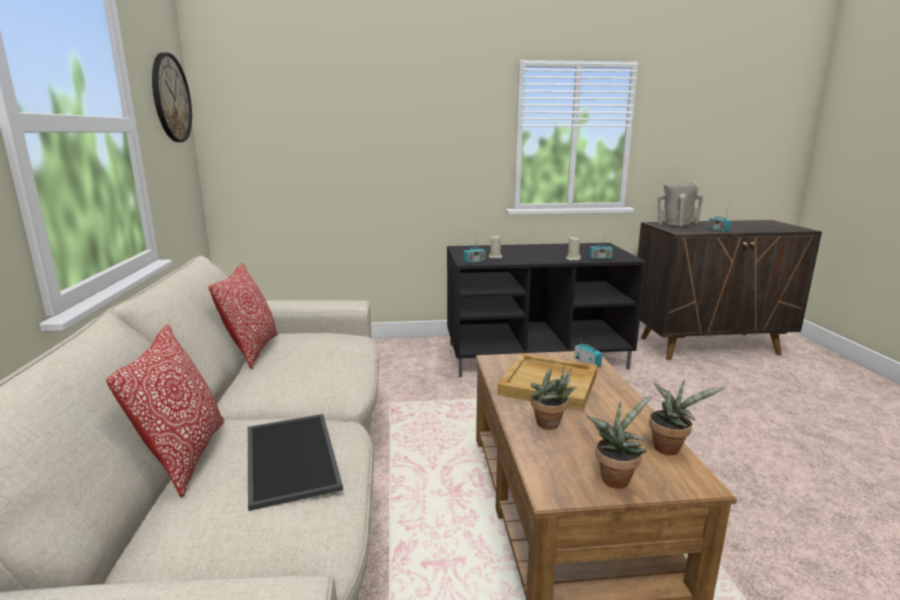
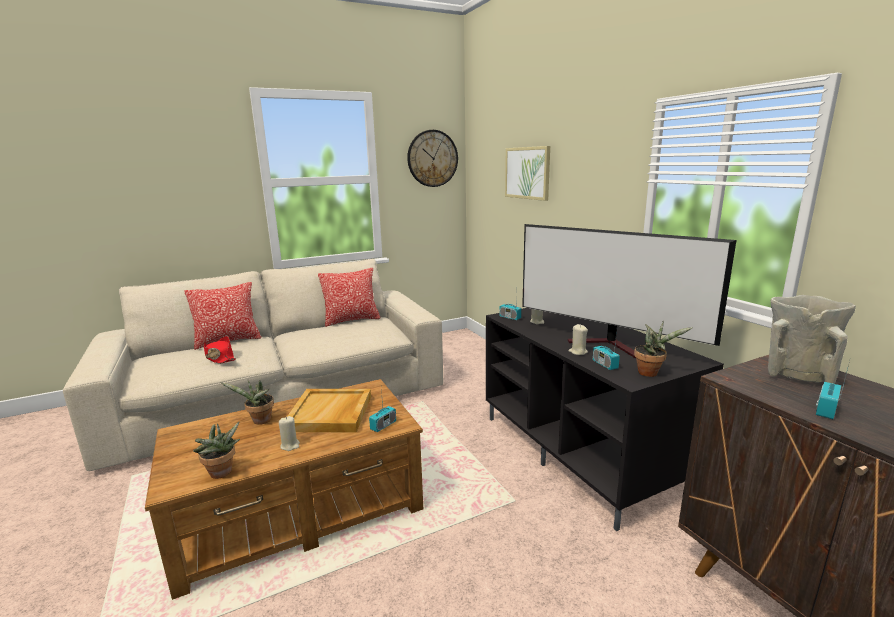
camera: 70 degrees right, 0 degrees up
tray [248,414,343,511] -> red hat [203,336,236,364]
potted plant [587,395,652,488] -> potted plant moved to [634,321,693,377]
none -> beige candle [279,416,300,451]
none -> picture [505,146,550,201]
none -> television [522,224,736,358]

